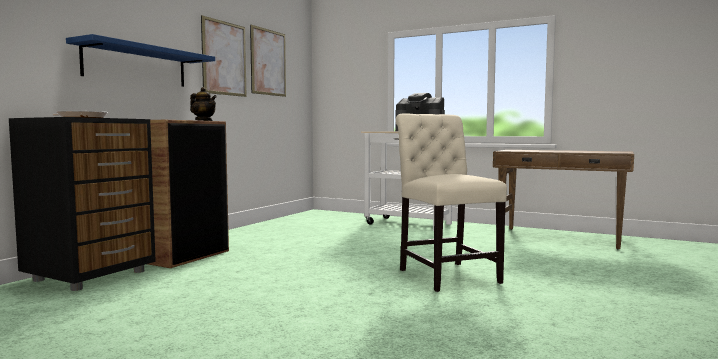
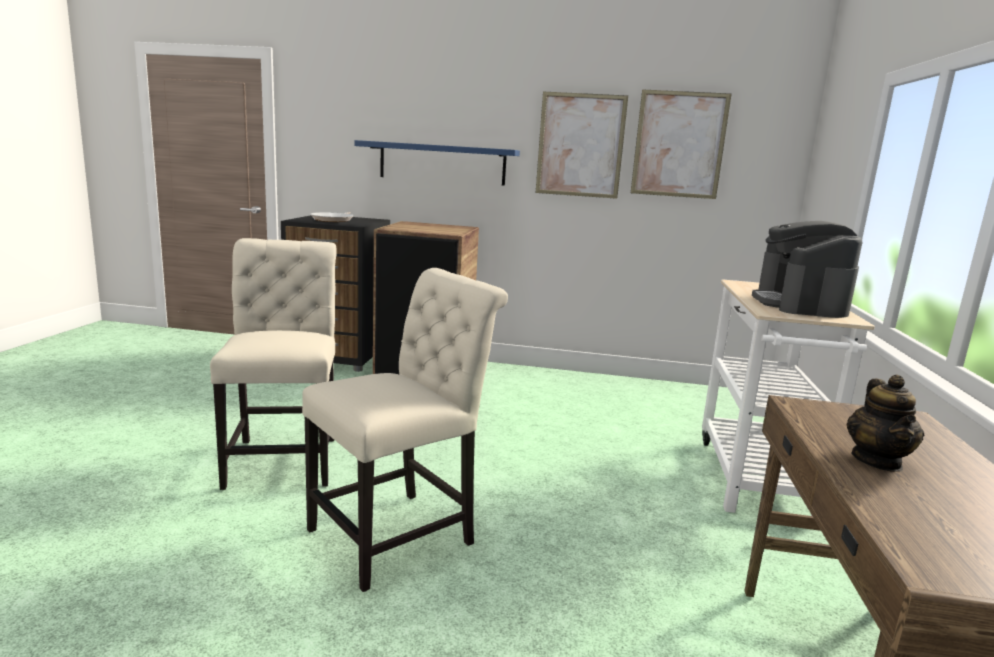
camera: 70 degrees right, 10 degrees up
teapot [190,87,217,121] -> teapot moved to [847,374,924,472]
none -> beige chair [210,238,337,490]

